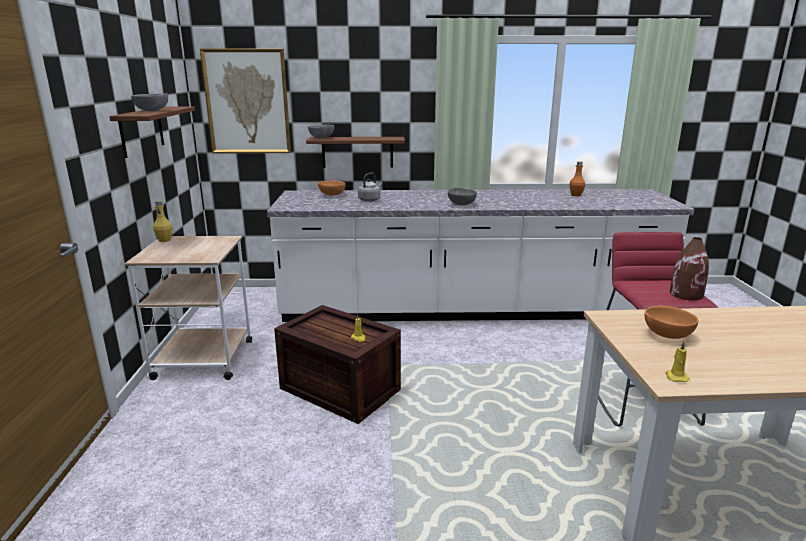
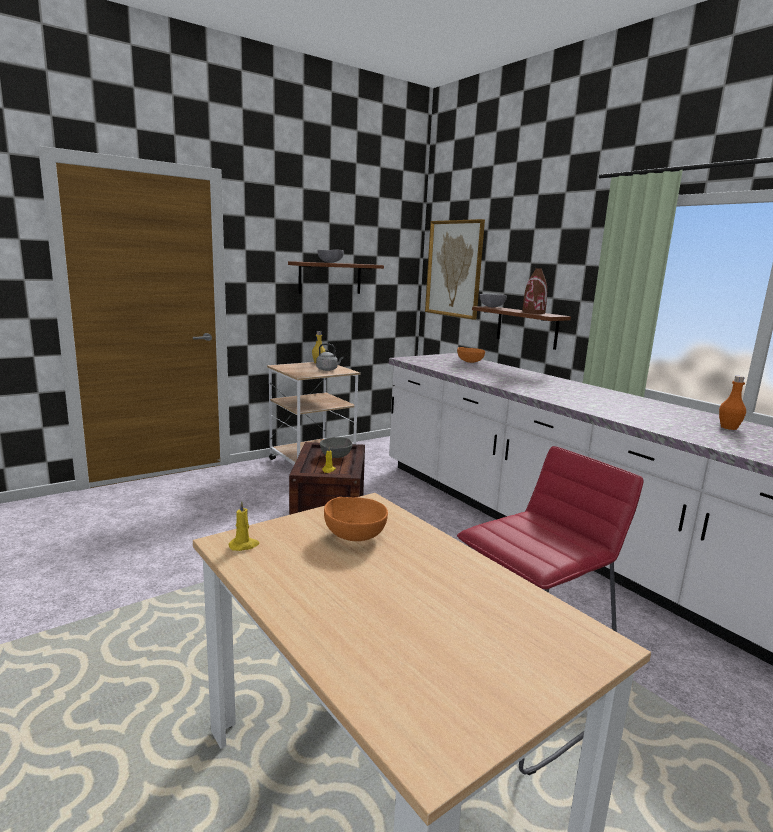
camera: 55 degrees right, 5 degrees down
grey kettle [358,173,382,202] -> grey kettle moved to [316,343,343,371]
grey bowl [448,188,477,205] -> grey bowl moved to [320,437,353,458]
brown vase [670,237,709,301] -> brown vase moved to [522,268,547,314]

